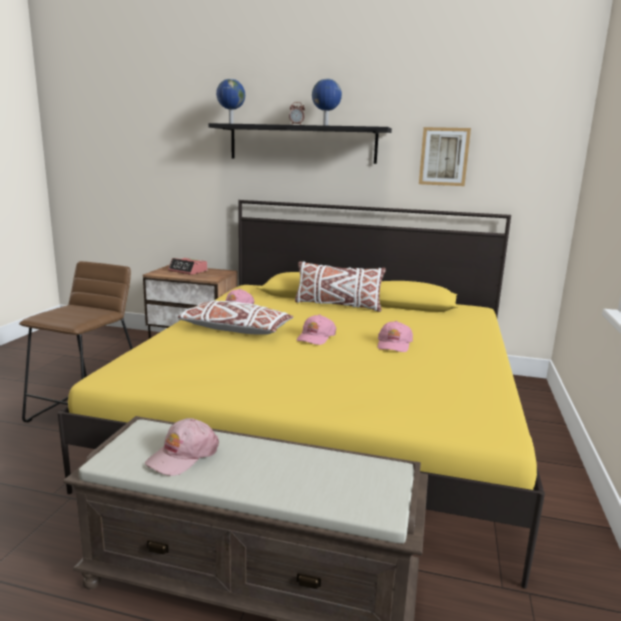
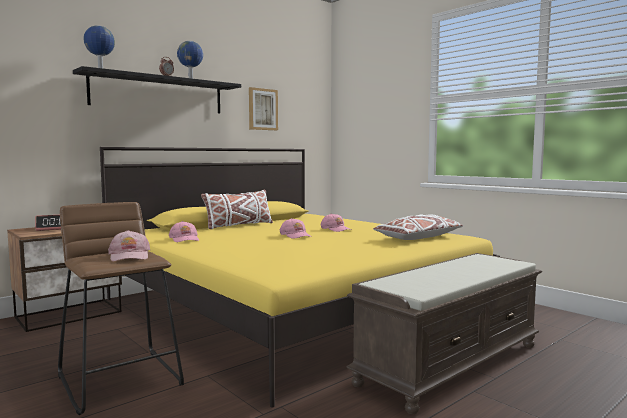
camera: 55 degrees left, 10 degrees down
pink cap [145,418,219,476] -> pink cap moved to [108,230,150,262]
white pillow [178,301,293,335] -> white pillow moved to [373,215,463,240]

